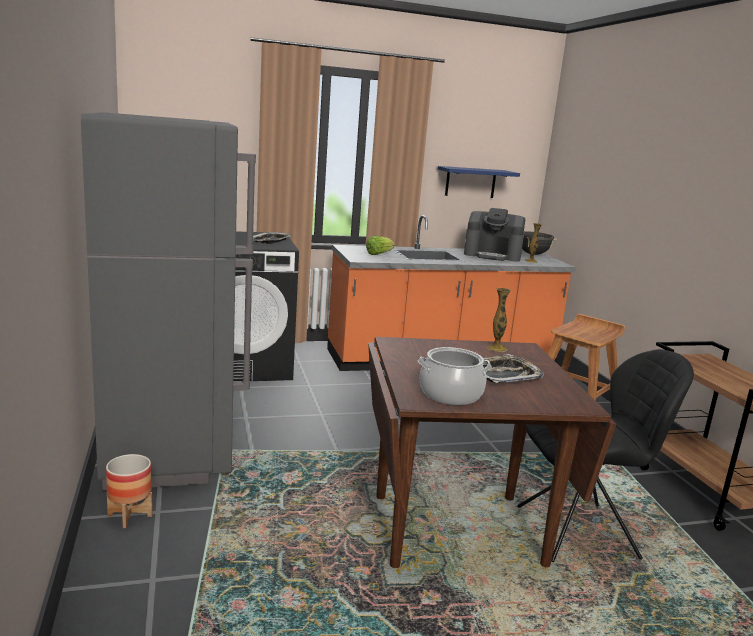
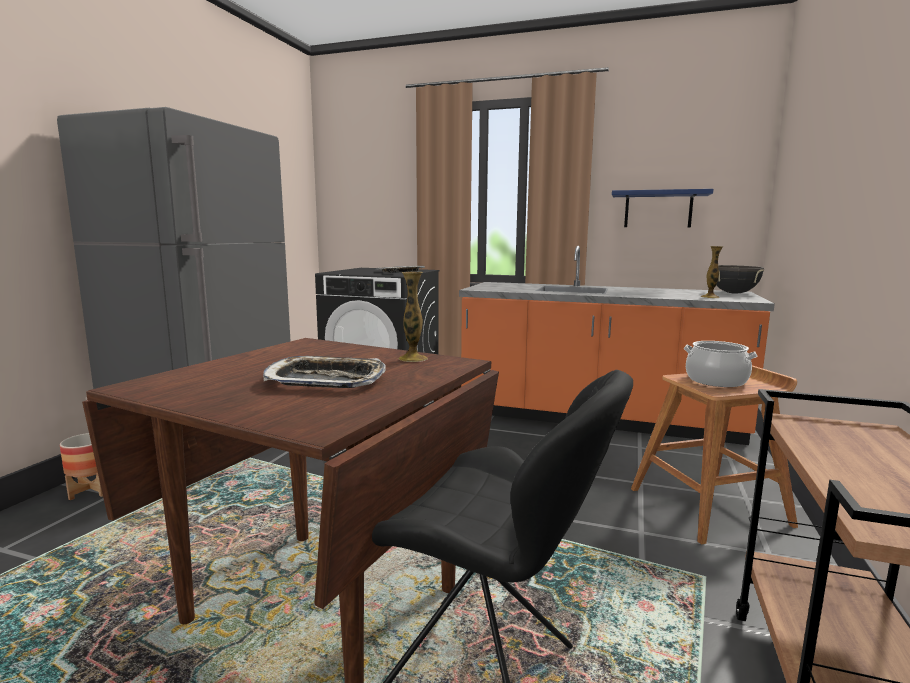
camera: 35 degrees right, 5 degrees down
lettuce [366,236,395,255] -> none
cooking pot [418,347,492,405] -> cooking pot moved to [684,341,757,387]
coffee machine [464,208,525,262] -> none

